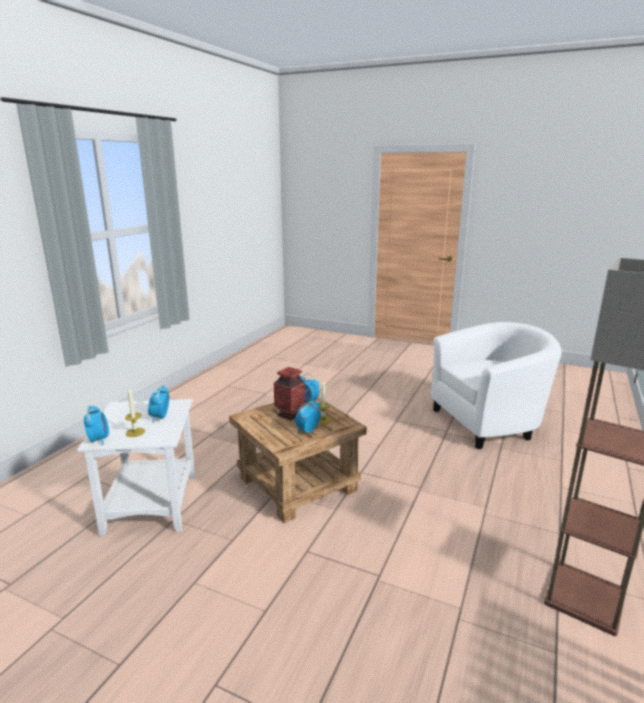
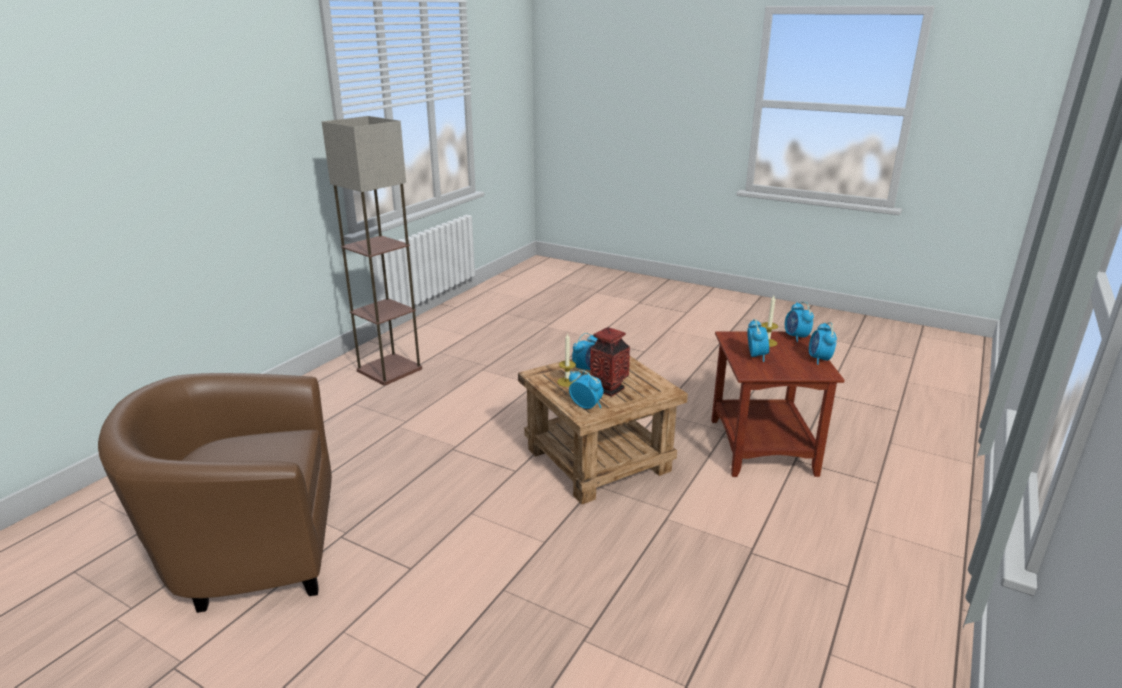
camera: 175 degrees left, 5 degrees up
white side table [77,399,195,537] -> brown side table [712,332,845,477]
white armchair [431,322,562,449] -> brown armchair [98,373,332,613]
none -> alarm clock [809,322,837,365]

